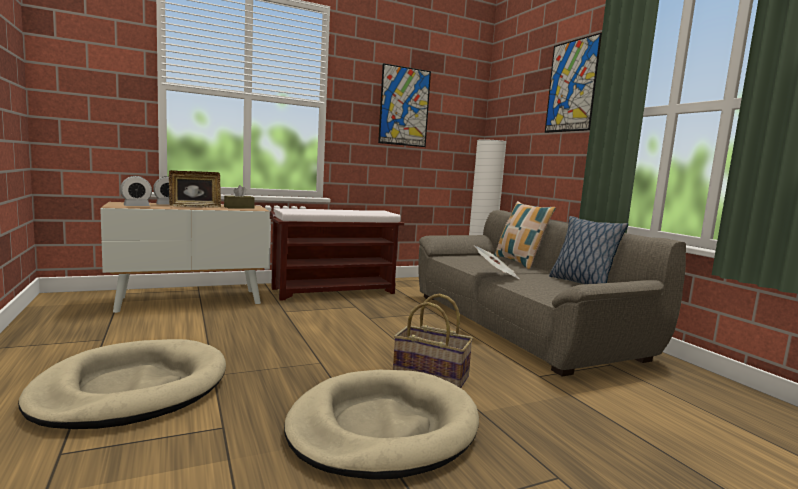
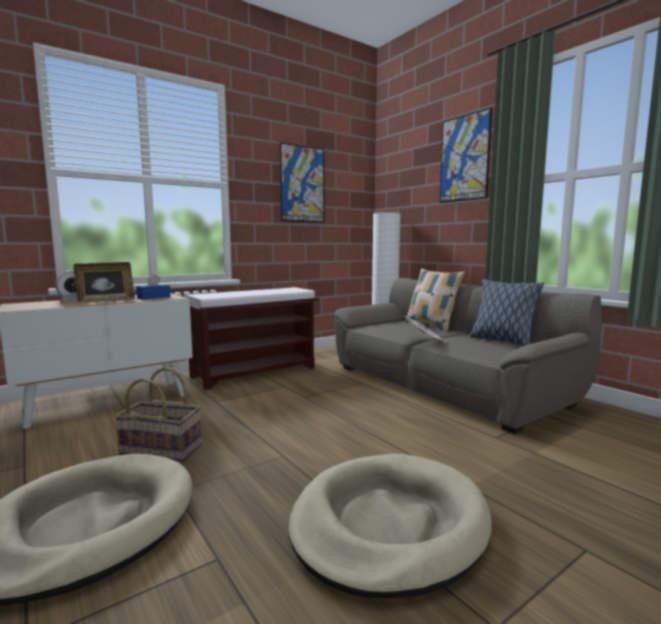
camera: 10 degrees left, 0 degrees up
alarm clock [120,176,152,206] -> none
brown tissue box [224,185,255,209] -> blue tissue box [136,274,170,300]
basket [393,293,473,388] -> basket moved to [115,367,201,462]

